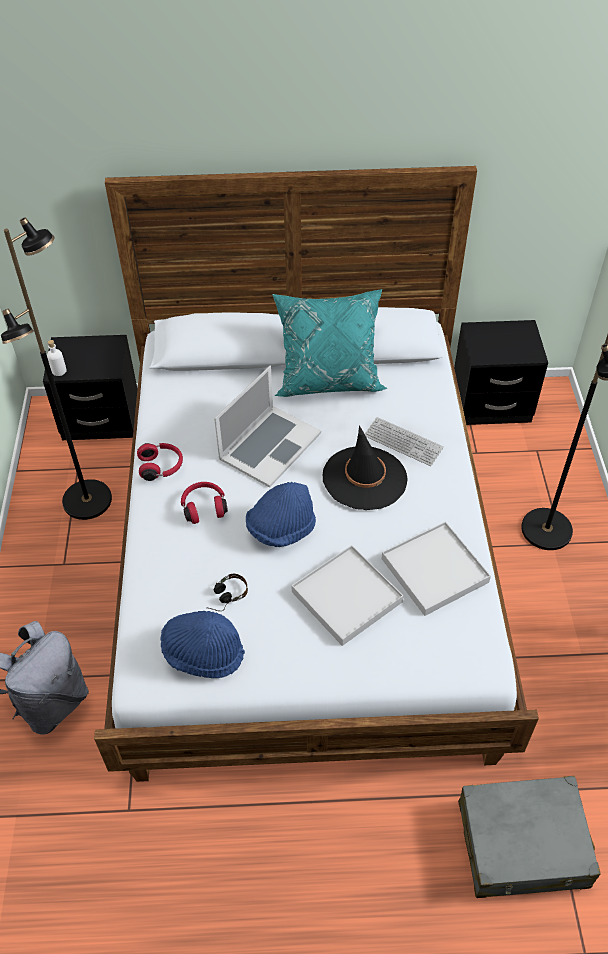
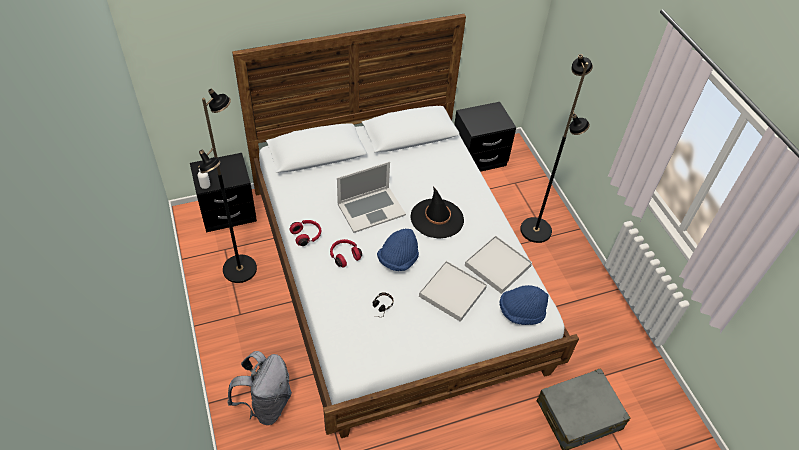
camera: 20 degrees left, 0 degrees up
blue hat [161,611,245,678] -> blue hat moved to [499,285,548,325]
laptop [214,366,321,488] -> laptop turned 45 degrees clockwise [337,161,406,233]
turquoise pillow [272,289,388,397] -> none
keyboard [365,417,444,466] -> none

